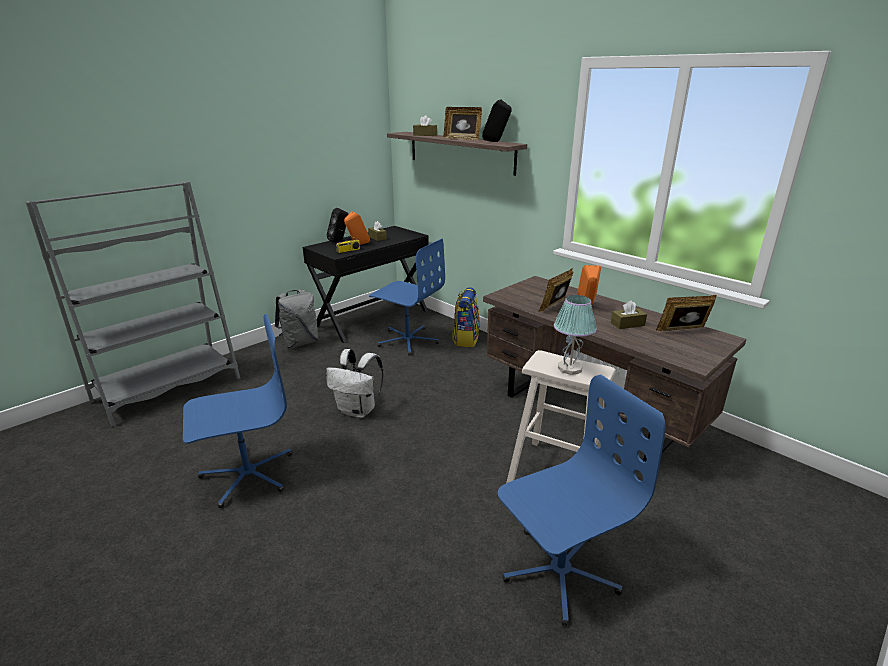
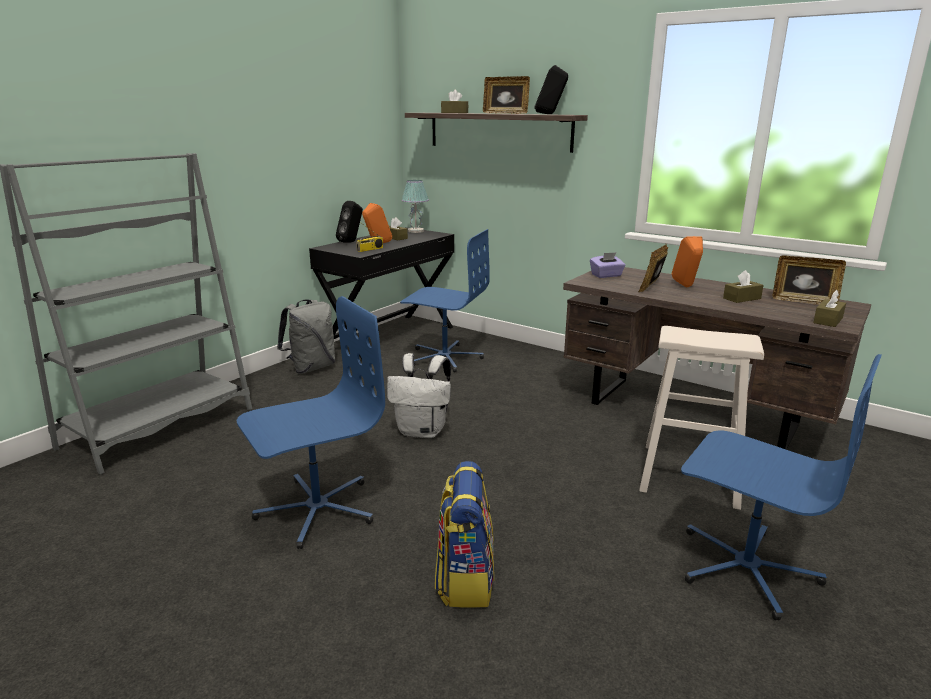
camera: 10 degrees left, 5 degrees down
backpack [452,287,480,347] -> backpack moved to [435,461,494,608]
blue office chair [498,375,665,626] -> blue office chair turned 75 degrees clockwise [681,354,882,620]
table lamp [554,295,597,375] -> table lamp moved to [402,180,429,233]
picture frame [656,295,717,331] -> picture frame turned 135 degrees counterclockwise [773,255,846,305]
none -> purple tissue box [590,252,626,278]
none -> brown tissue box [813,290,846,327]

